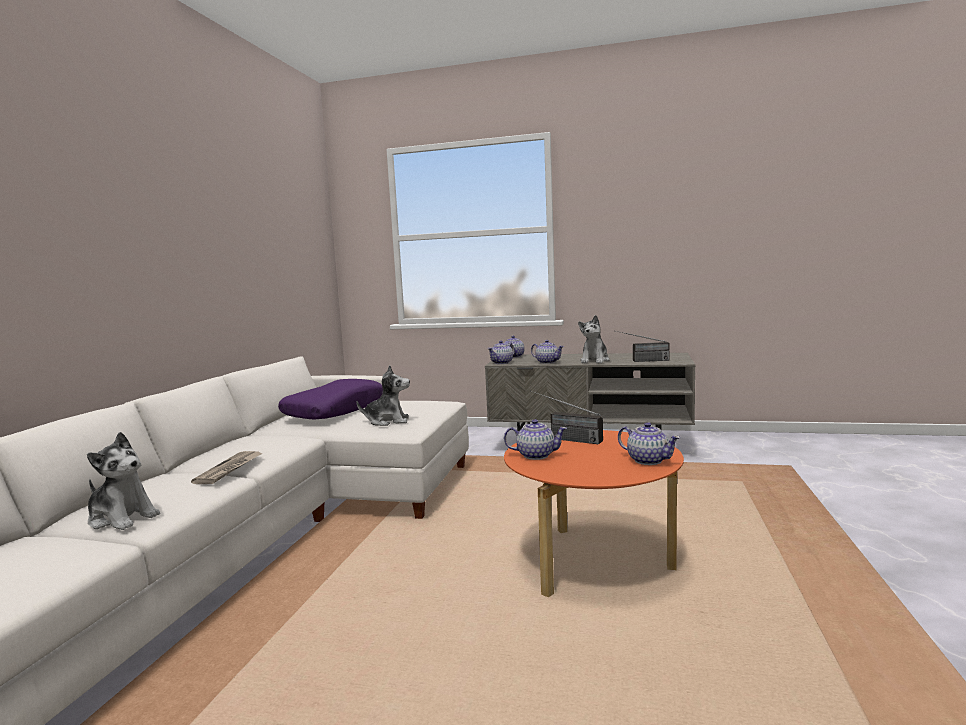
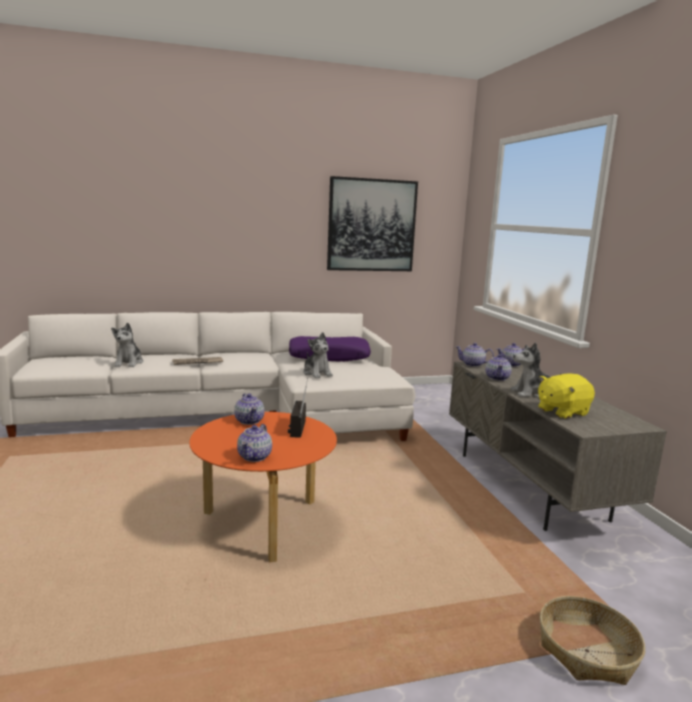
camera: 60 degrees right, 5 degrees up
radio [616,331,670,362] -> yellow plush toy [538,373,595,419]
none -> picture [327,176,418,271]
none -> basket [540,596,645,685]

